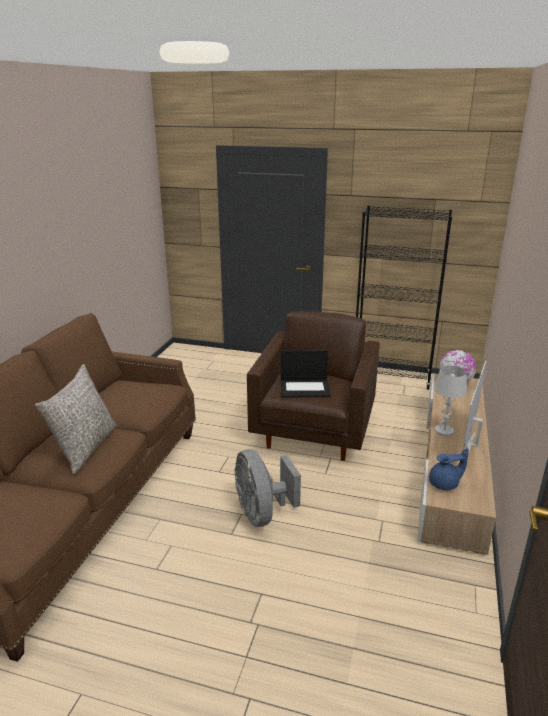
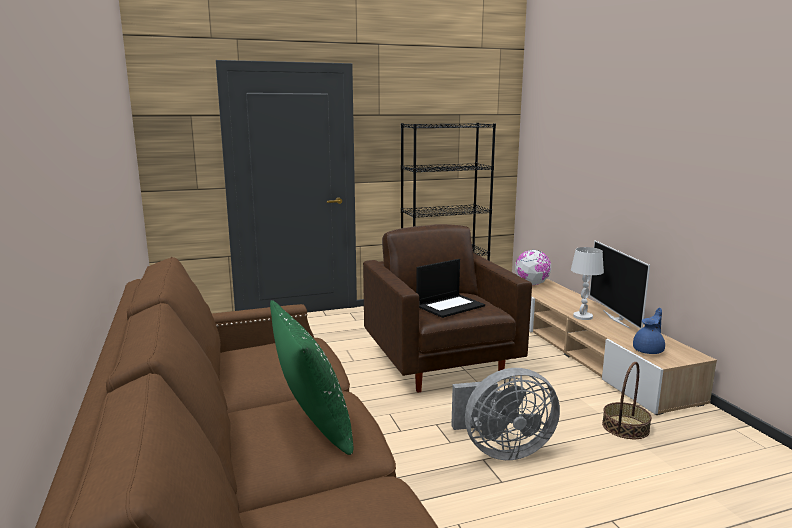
camera: 35 degrees left, 10 degrees down
grey pillow [35,364,117,474] -> green pillow [270,300,354,455]
grey fan [235,449,301,527] -> grey fan turned 45 degrees counterclockwise [451,368,560,460]
none -> basket [602,362,652,439]

